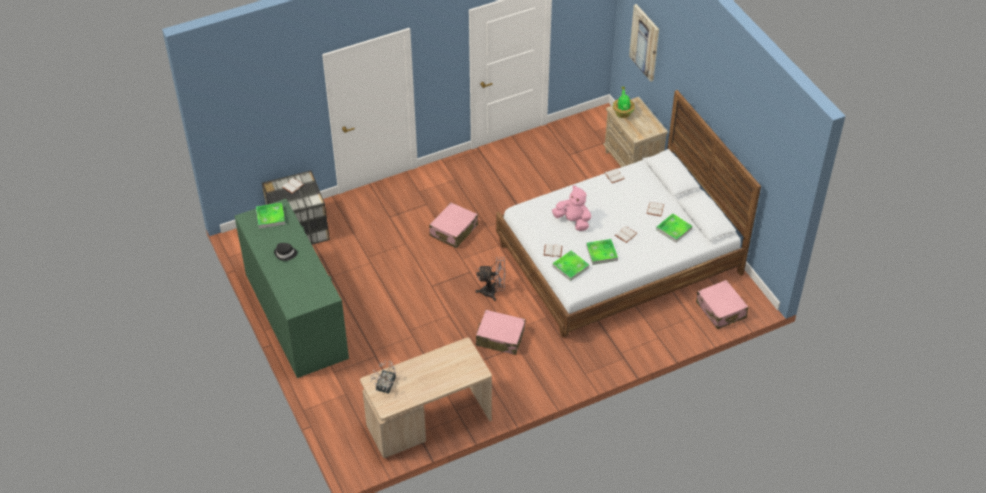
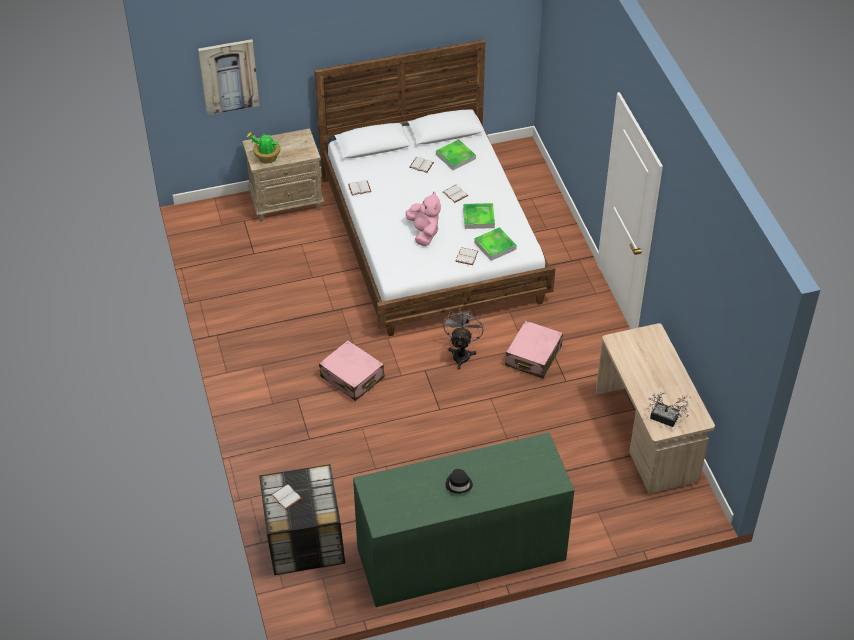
camera: 80 degrees left, 0 degrees up
tray [256,203,285,229] -> none
pink plush toy [552,185,591,231] -> pink plush toy turned 120 degrees clockwise [406,191,441,246]
pink suitcase [696,280,749,329] -> none

